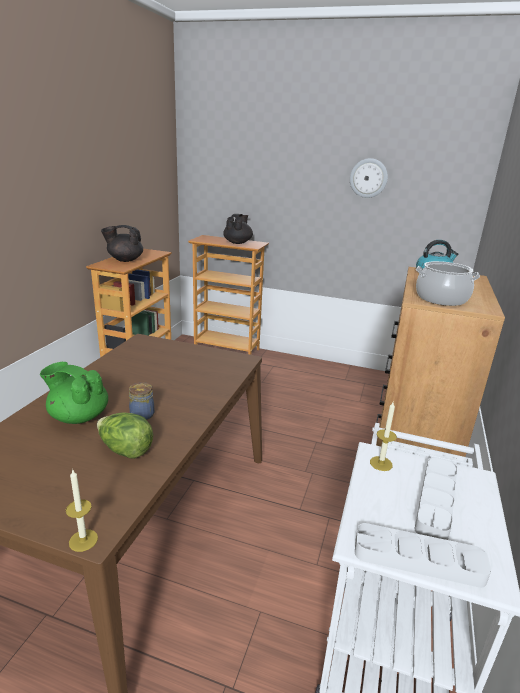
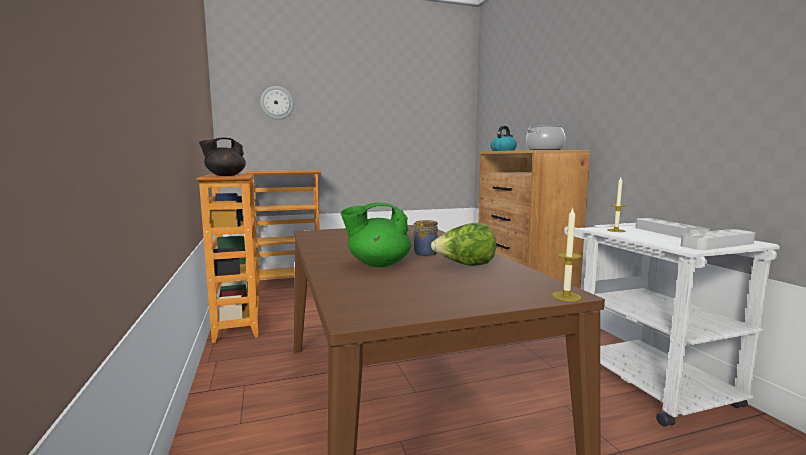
camera: 35 degrees left, 15 degrees down
black teapot [223,214,253,244] -> none
wall clock [350,158,388,198] -> wall clock moved to [260,86,294,120]

